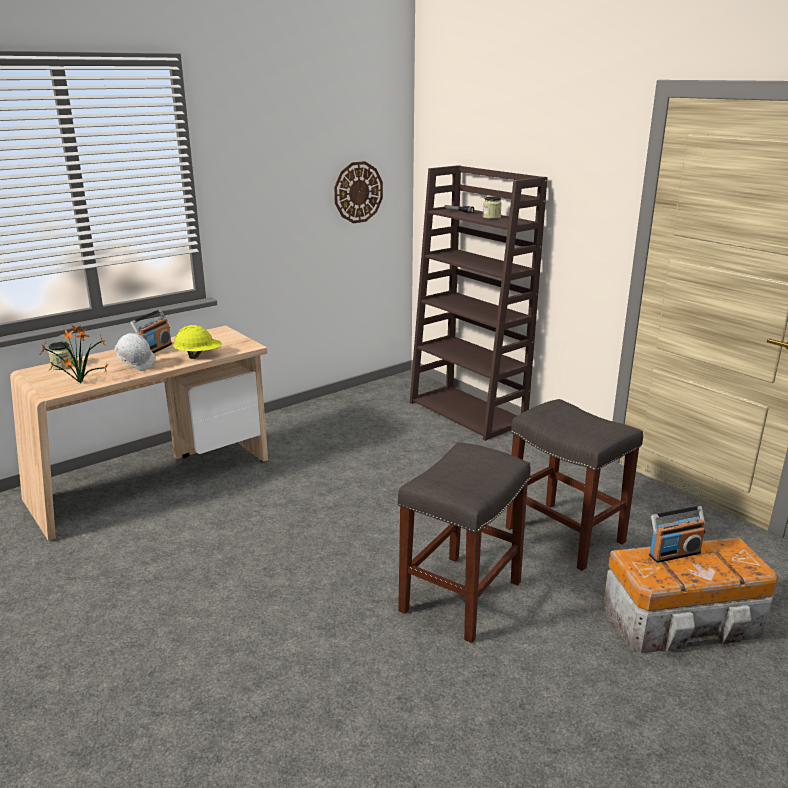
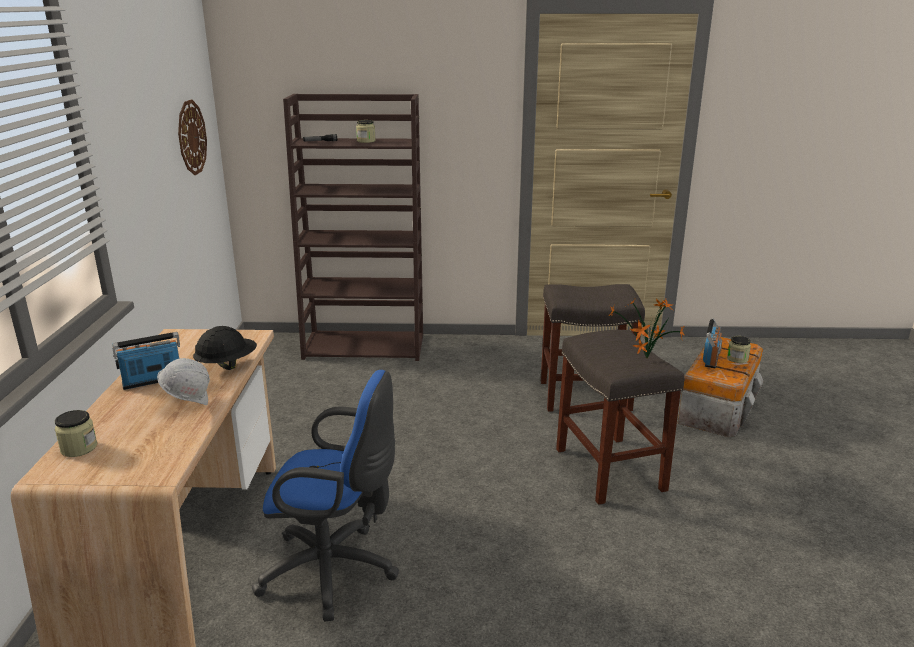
camera: 50 degrees left, 0 degrees up
potted plant [39,325,108,383] -> potted plant moved to [609,299,685,358]
radio [130,309,172,354] -> radio turned 90 degrees counterclockwise [112,332,180,390]
yellow hard hat [173,325,222,359] -> black hard hat [193,326,257,370]
none -> blue office chair [252,370,399,622]
none -> jar [727,336,751,363]

